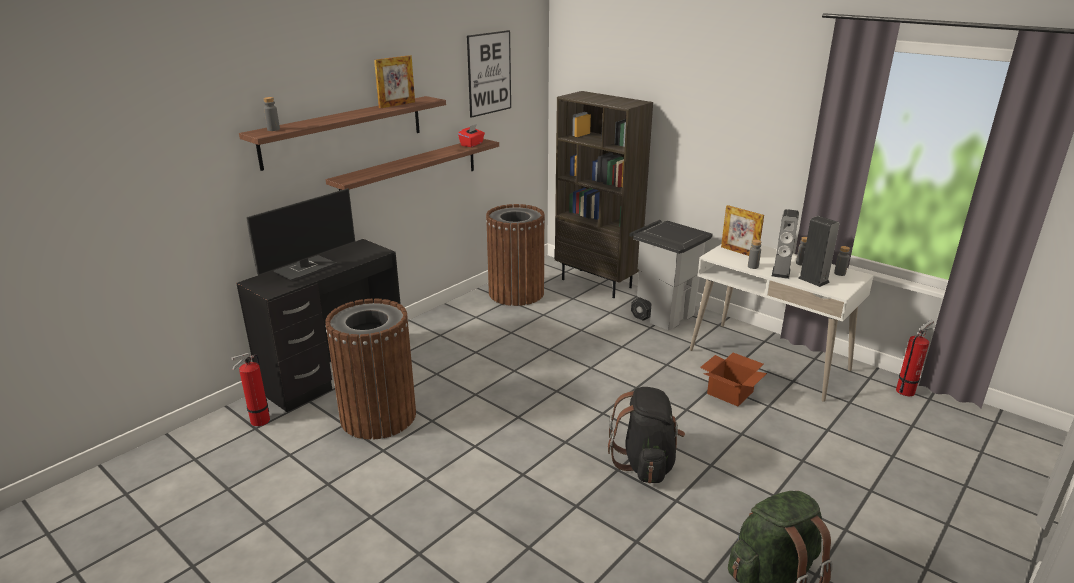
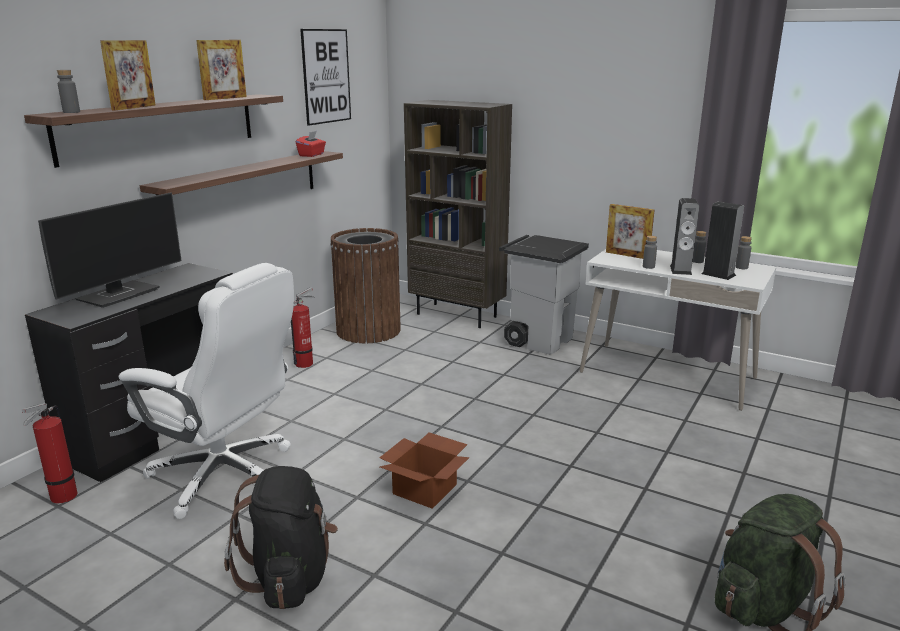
camera: 10 degrees left, 5 degrees down
brown trash can [325,298,416,440] -> white office chair [119,263,294,519]
black backpack [608,387,685,484] -> black backpack moved to [224,466,338,609]
cardboard box [700,353,767,406] -> cardboard box moved to [379,433,470,509]
fire extinguisher [896,320,934,396] -> fire extinguisher moved to [291,287,315,368]
none -> picture frame [100,40,156,110]

